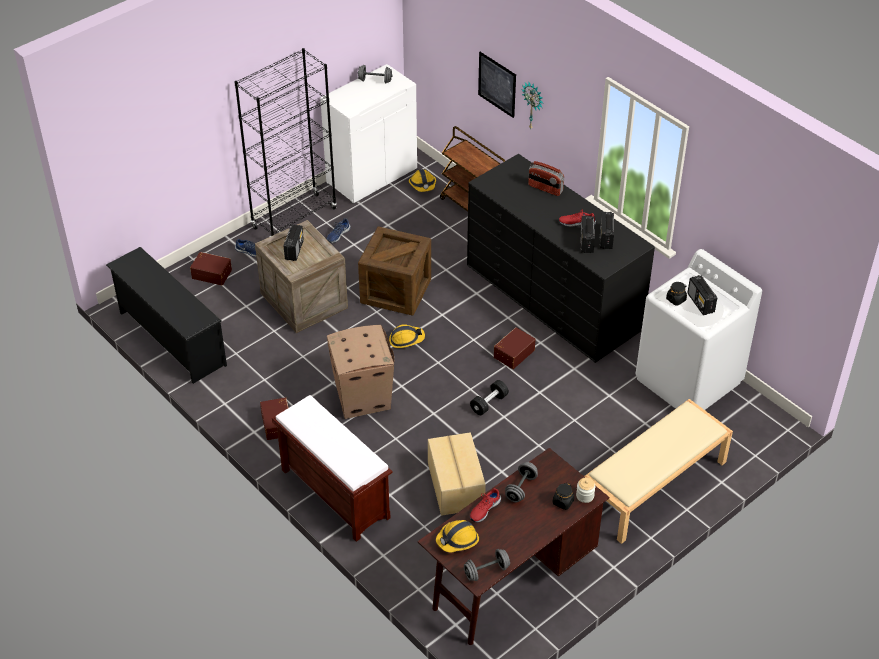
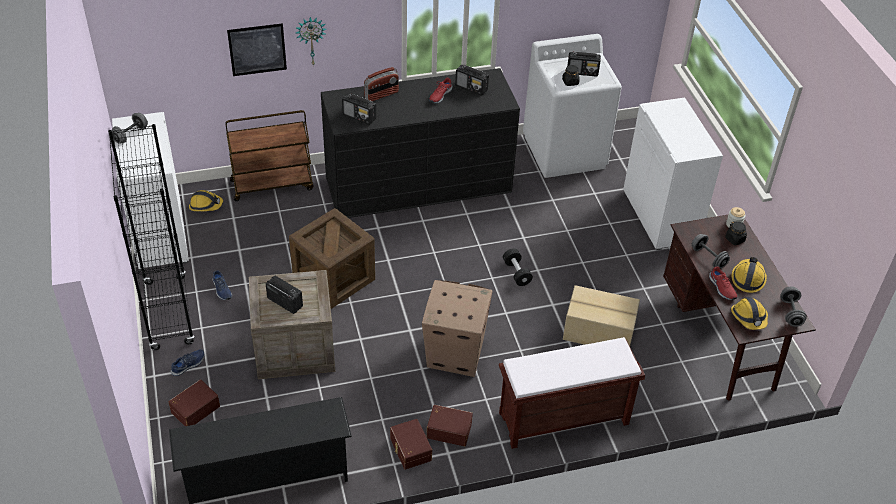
camera: 65 degrees left, 0 degrees up
hard hat [389,324,425,348] -> hard hat moved to [732,257,767,293]
brown storage box [494,327,536,369] -> brown storage box moved to [390,419,432,470]
radio [580,215,595,253] -> radio moved to [342,93,376,125]
beige bench [584,399,733,544] -> white cabinet [623,98,723,250]

